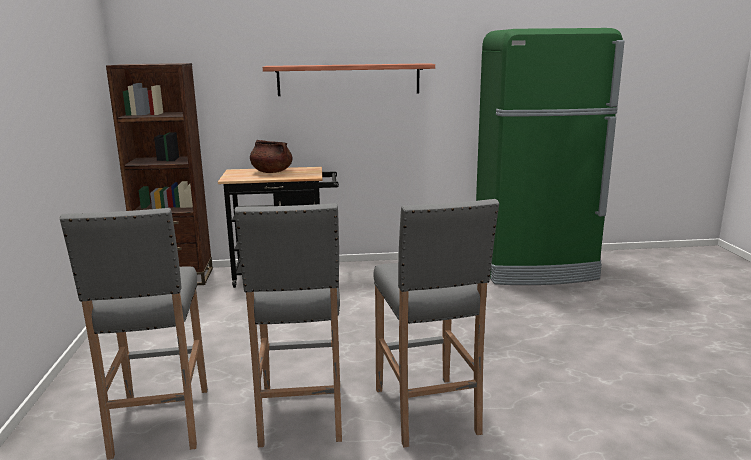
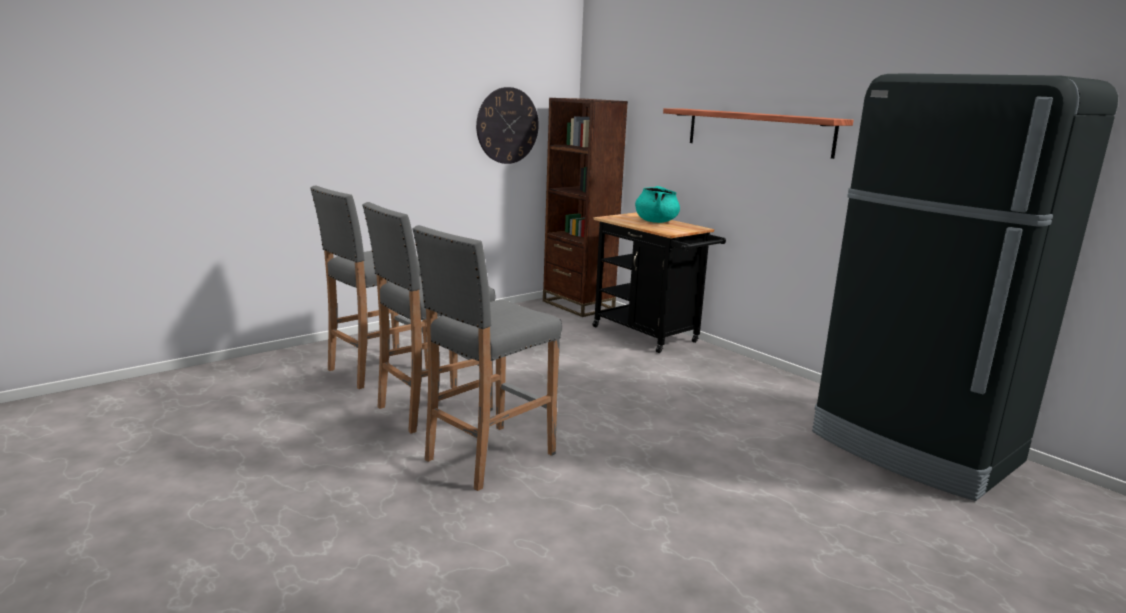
camera: 55 degrees right, 0 degrees up
brown cooking pot [250,140,292,173] -> turquoise cooking pot [635,186,680,223]
green fridge [476,28,625,285] -> black fridge [812,73,1118,501]
none -> wall clock [476,87,539,164]

